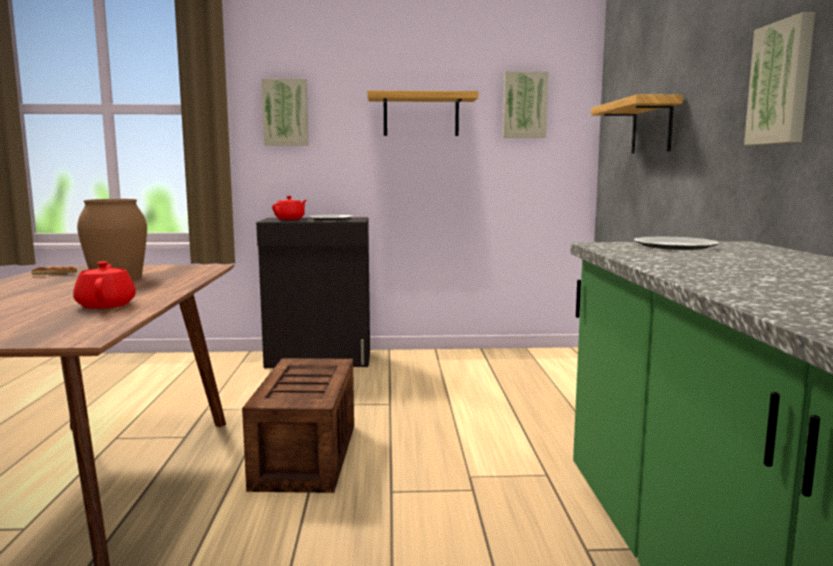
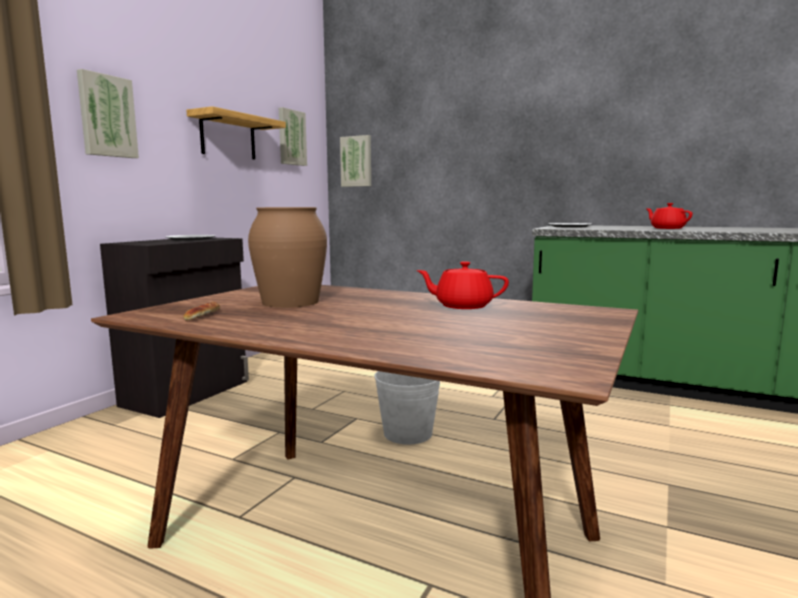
camera: 60 degrees left, 0 degrees up
crate [242,358,354,493] -> white bucket [374,371,440,444]
red teapot [272,196,307,220] -> red teapot moved to [645,203,692,229]
shelf [591,94,683,154] -> none
picture [744,12,815,145] -> picture moved to [340,135,371,187]

